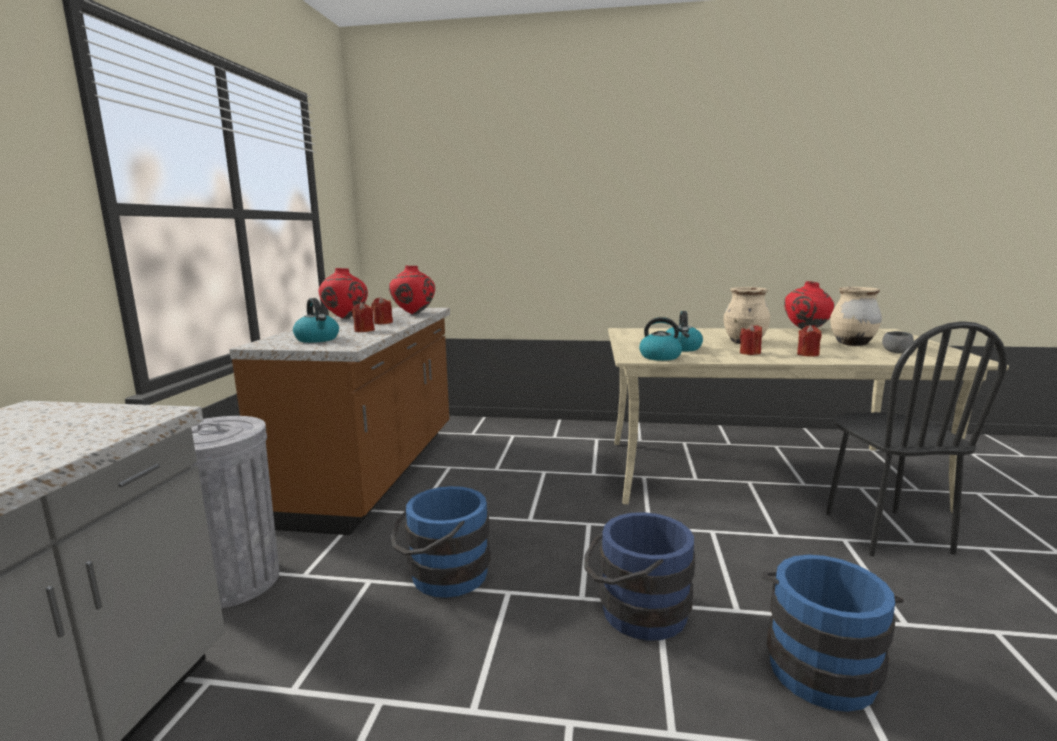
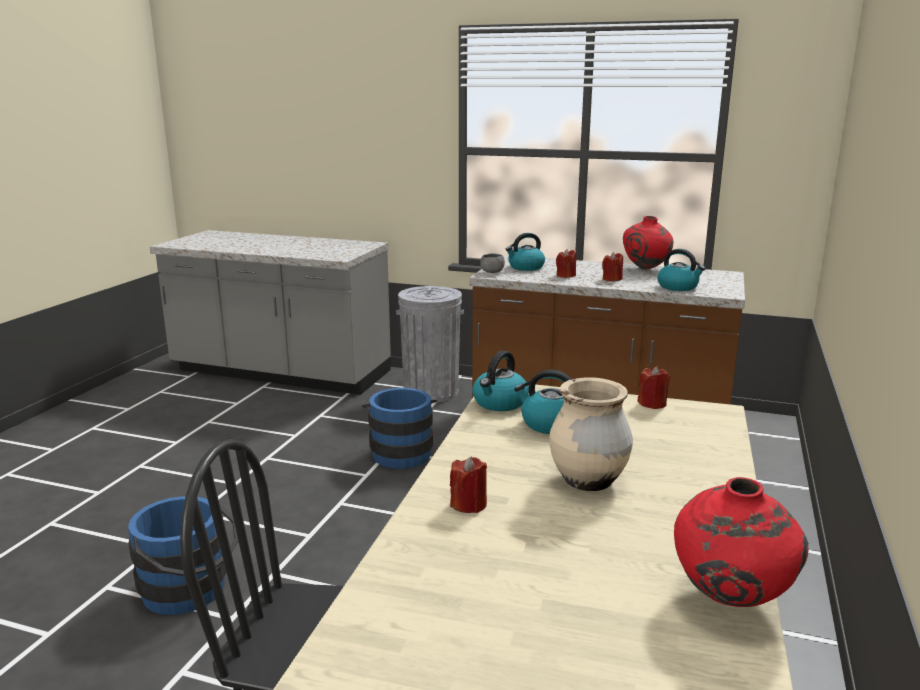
camera: 100 degrees right, 5 degrees up
red vase [389,266,435,314] -> kettle [658,249,705,291]
blue bucket [584,512,695,641] -> none
red candle [740,324,762,355] -> red candle moved to [637,366,670,409]
beige vase [830,287,882,346] -> none
grey bowl [882,331,914,353] -> grey bowl moved to [480,254,505,273]

